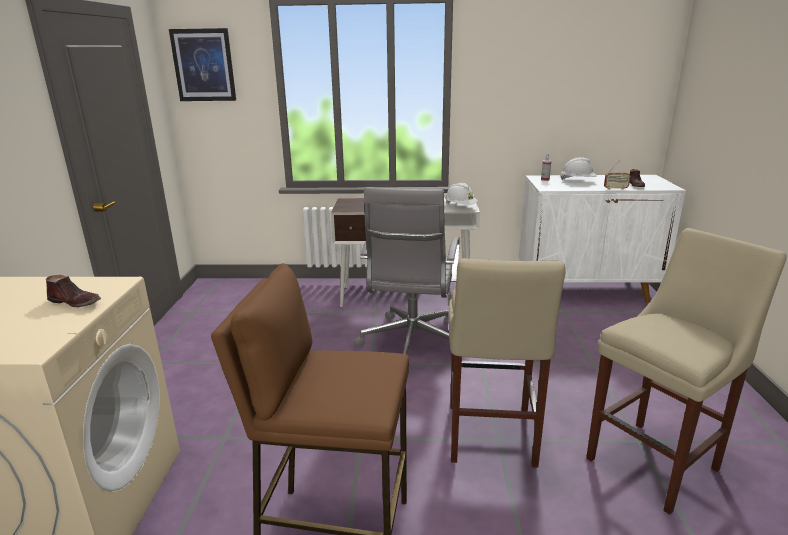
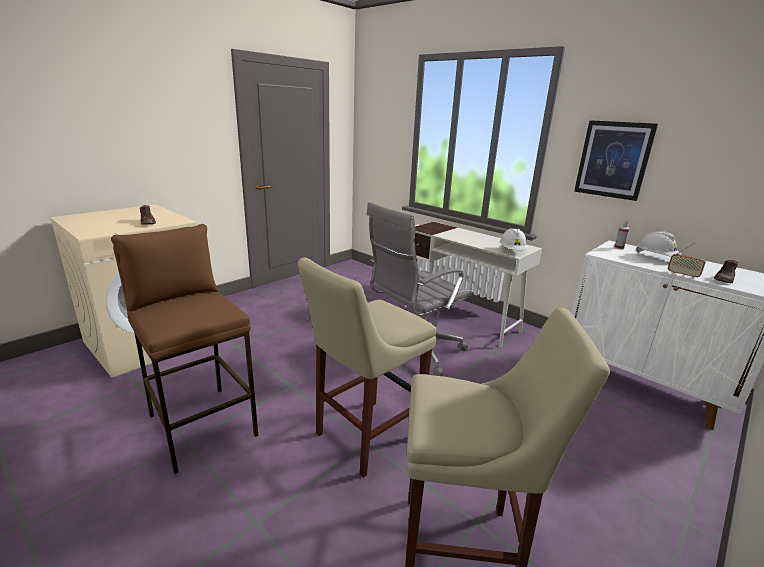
camera: 40 degrees right, 0 degrees up
picture [169,28,236,101] -> picture moved to [574,120,658,201]

